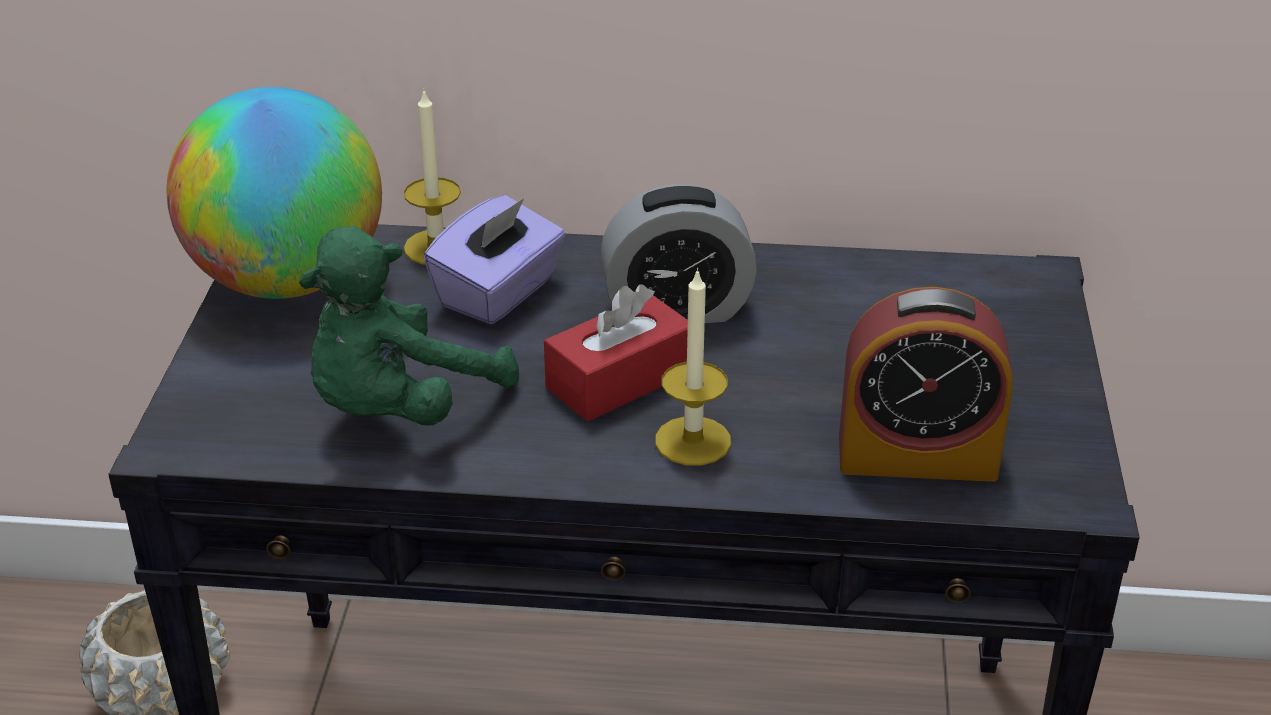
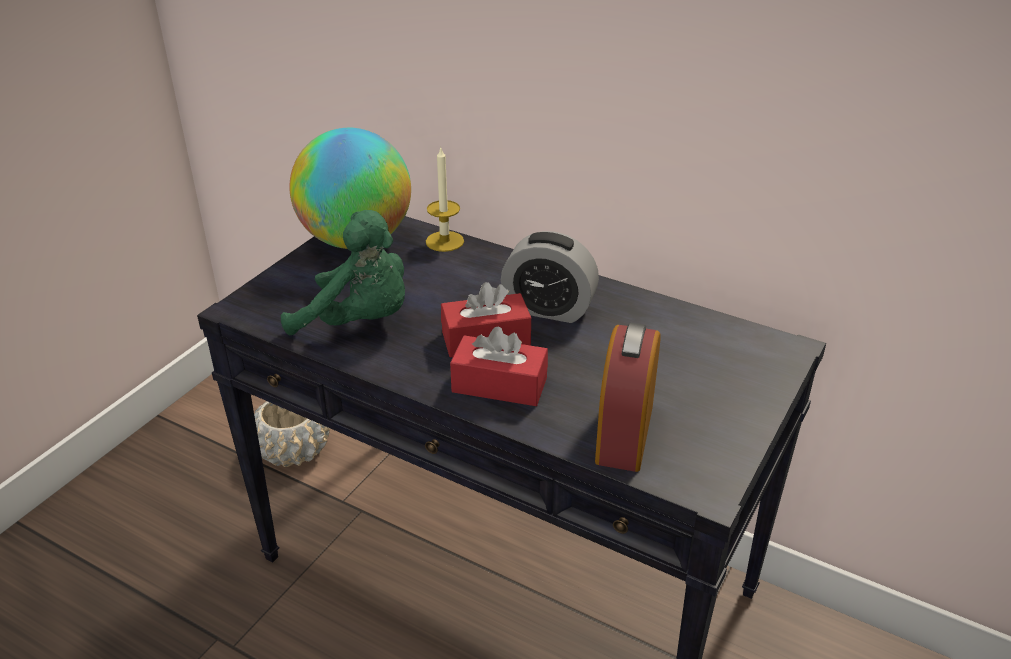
camera: 25 degrees right, 0 degrees up
green plush toy [299,226,519,426] -> green plush toy turned 135 degrees counterclockwise [281,210,405,335]
purple tissue box [424,195,565,324] -> none
candle [655,268,731,466] -> red tissue box [450,326,548,406]
alarm clock [839,287,1013,482] -> alarm clock turned 75 degrees clockwise [595,323,661,472]

